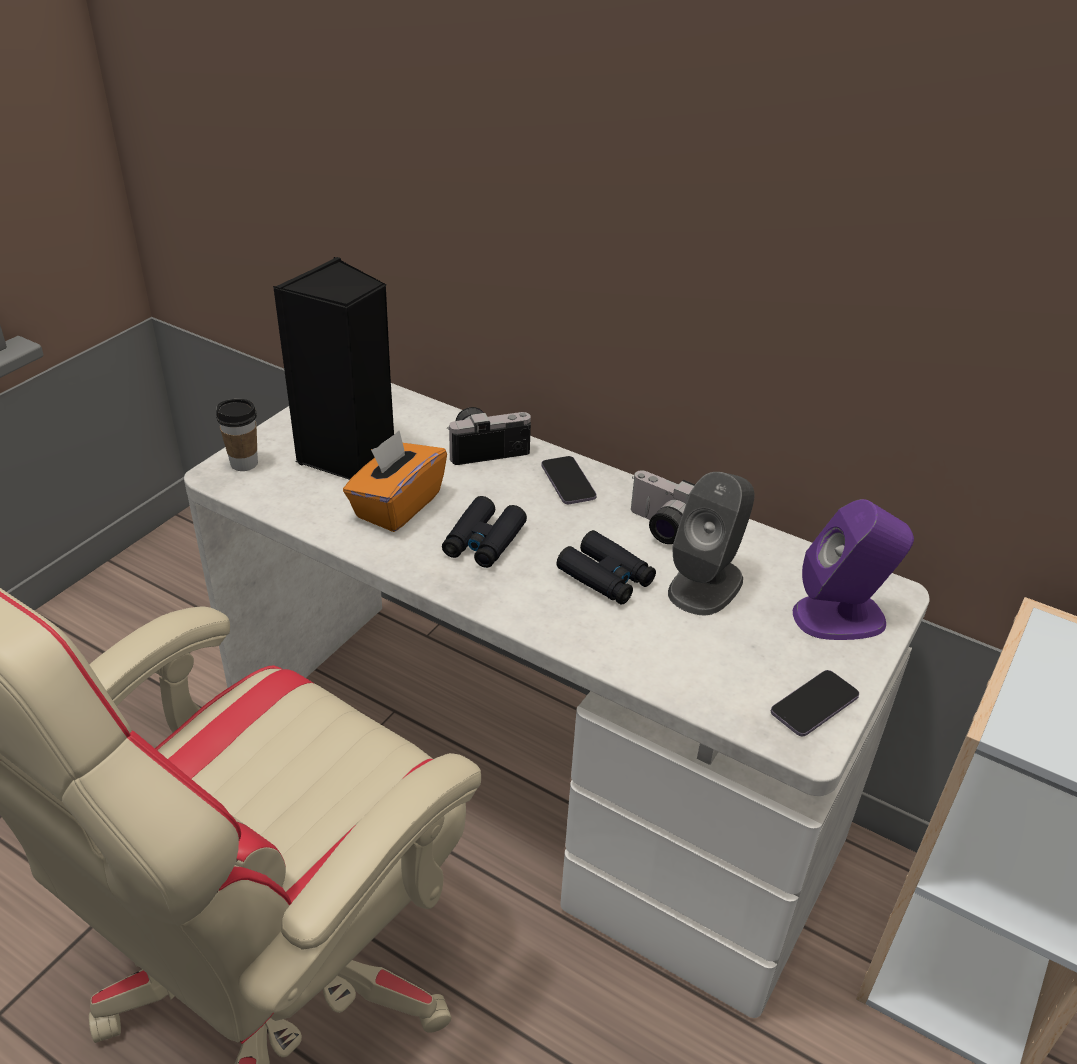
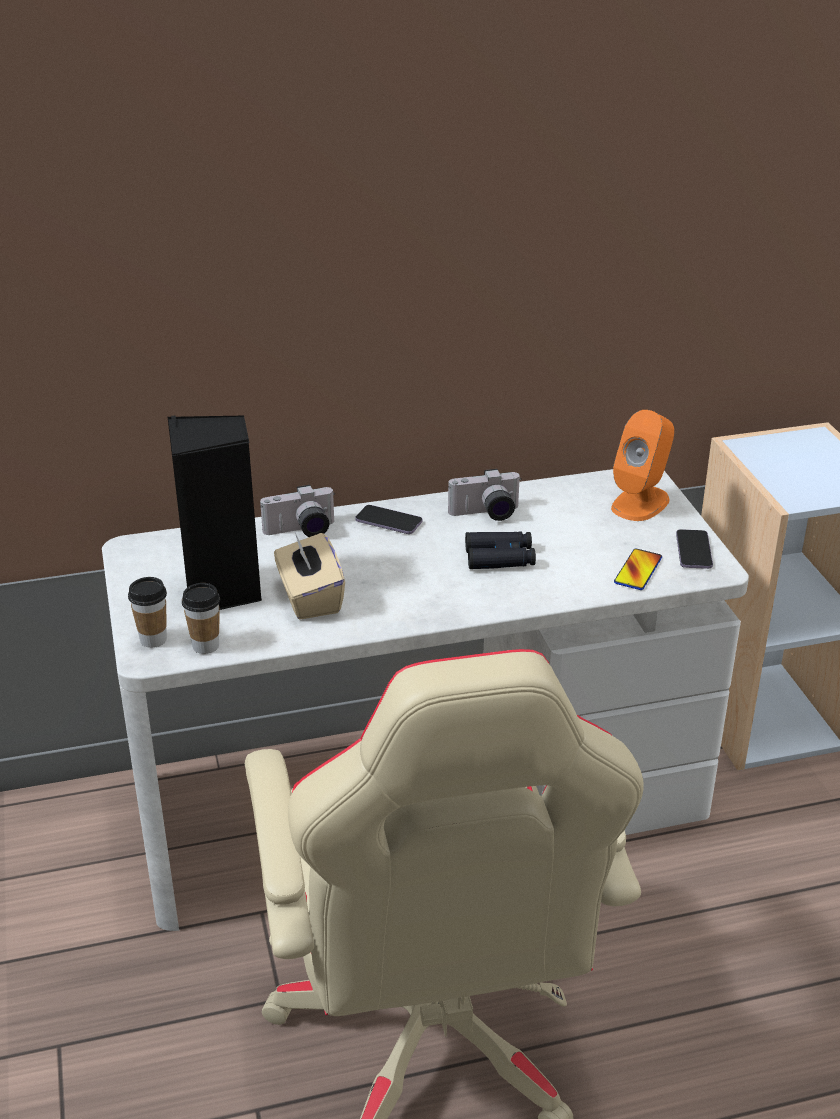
camera: 45 degrees left, 5 degrees down
orange tissue box [343,431,447,532] -> beige tissue box [274,533,345,620]
black binoculars [442,496,527,568] -> none
camera [447,407,531,465] -> camera turned 135 degrees counterclockwise [260,485,335,537]
grey speaker [668,472,755,616] -> none
purple speaker [793,499,914,640] -> orange speaker [611,410,674,521]
none -> cup [182,583,220,654]
none -> phone [614,549,662,590]

